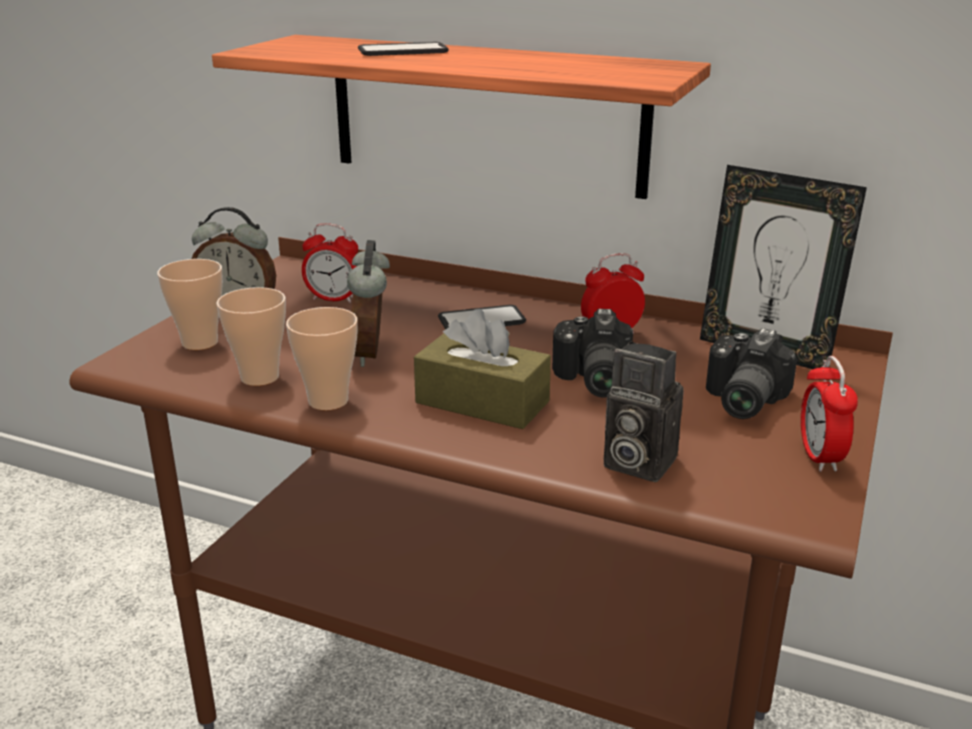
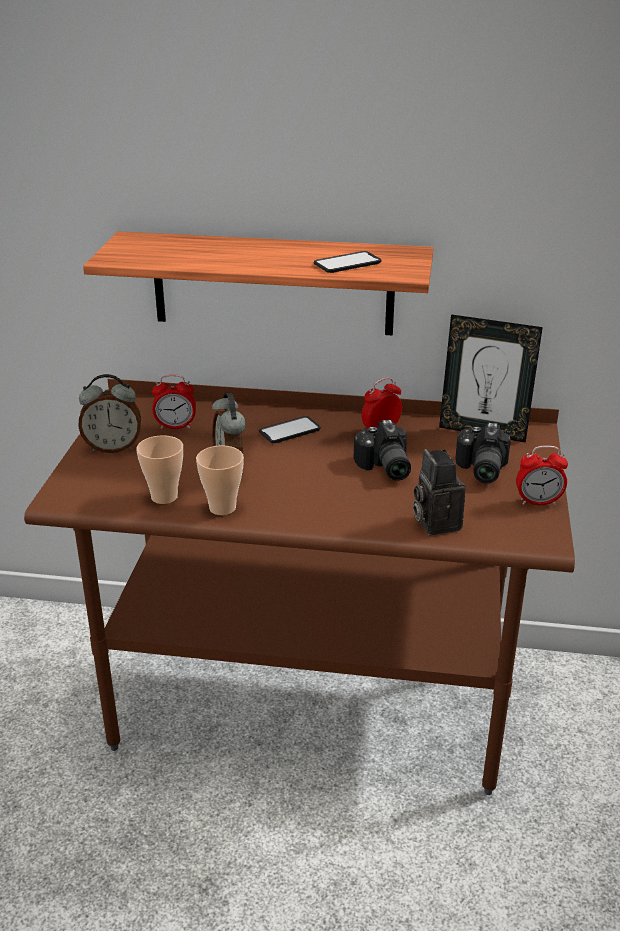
camera: 15 degrees left, 5 degrees up
cup [157,259,223,350] -> none
phone [358,42,449,56] -> phone moved to [313,251,382,273]
brown tissue box [414,309,551,429] -> none
camera [604,341,684,482] -> camera turned 60 degrees clockwise [413,449,466,535]
alarm clock [801,356,858,472] -> alarm clock turned 75 degrees counterclockwise [516,445,568,505]

